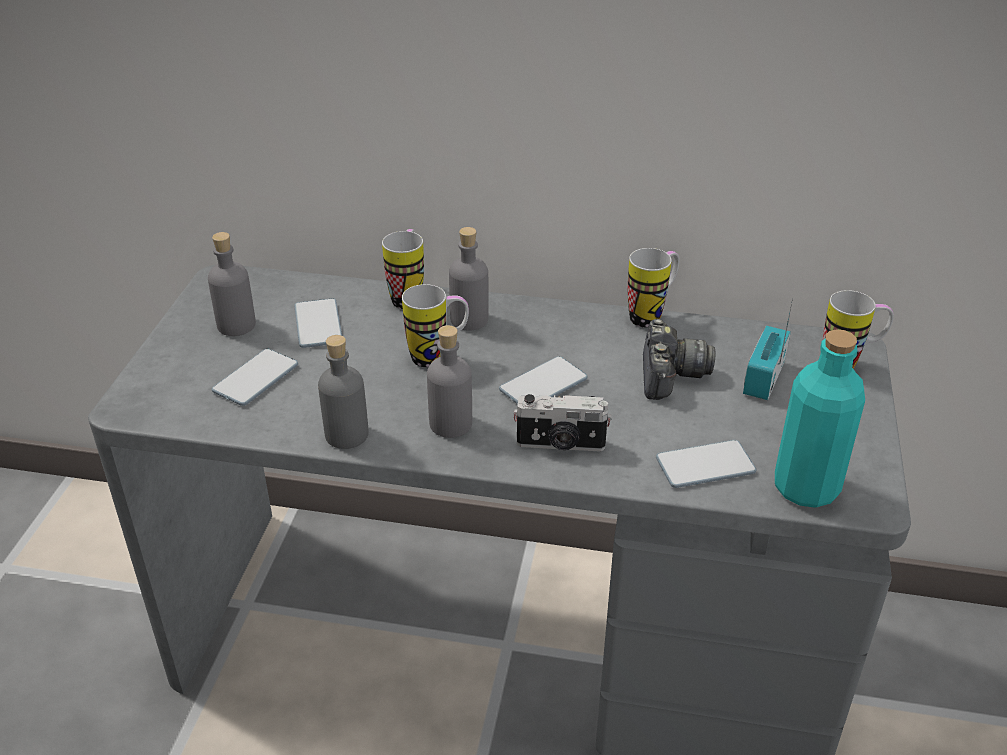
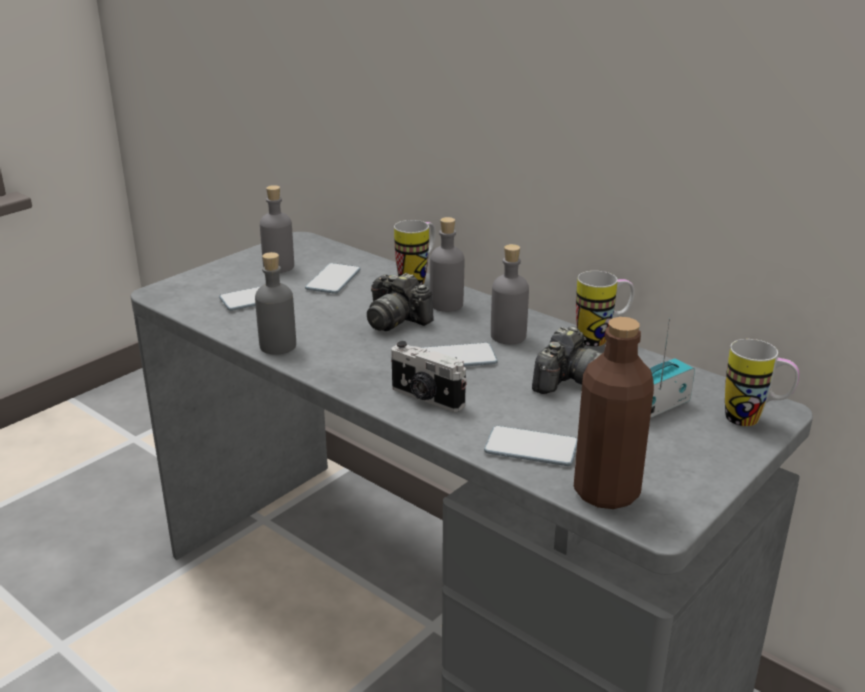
camera: 30 degrees right, 10 degrees down
mug [402,284,469,367] -> camera [367,273,434,331]
grey bottle [427,325,472,438] -> grey bottle moved to [491,244,529,344]
turquoise bottle [775,329,865,508] -> brown bottle [574,317,654,509]

